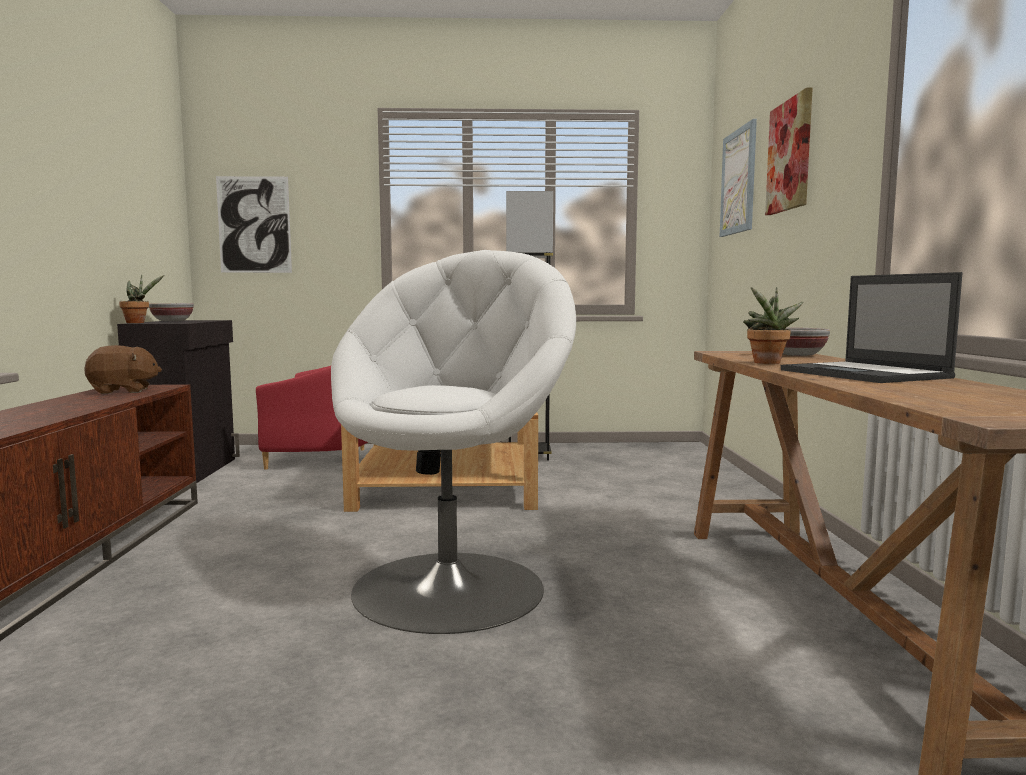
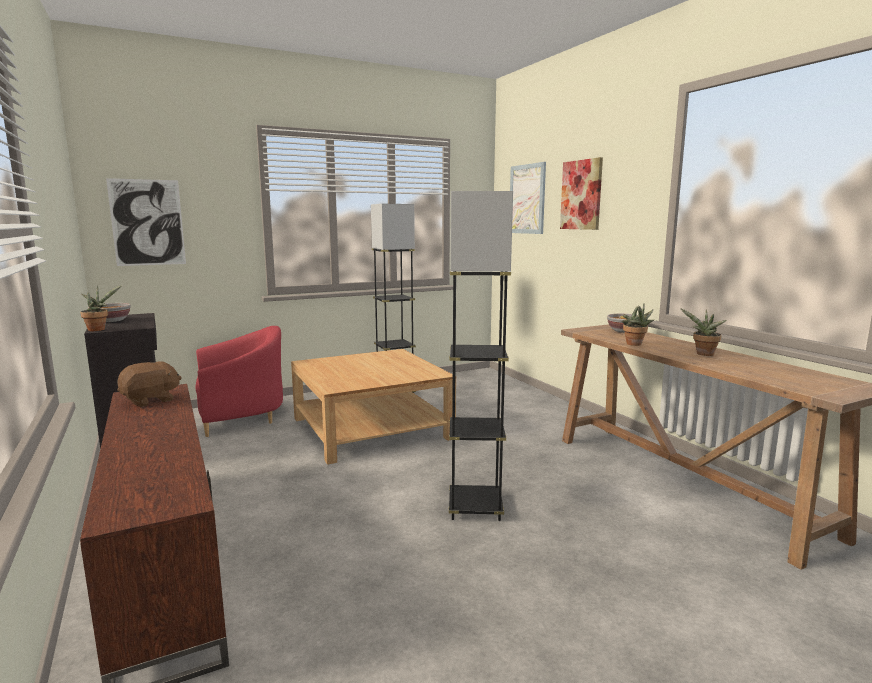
camera: 25 degrees left, 5 degrees up
white armchair [331,250,576,634] -> grey floor lamp [448,191,513,521]
laptop [780,272,962,383] -> potted plant [680,308,727,356]

